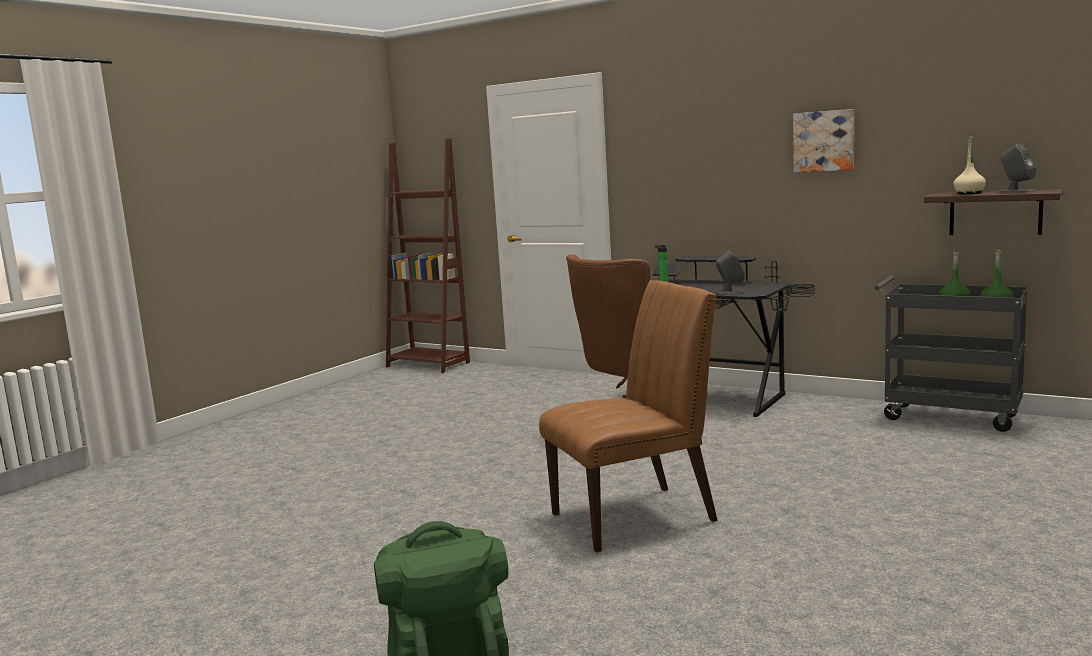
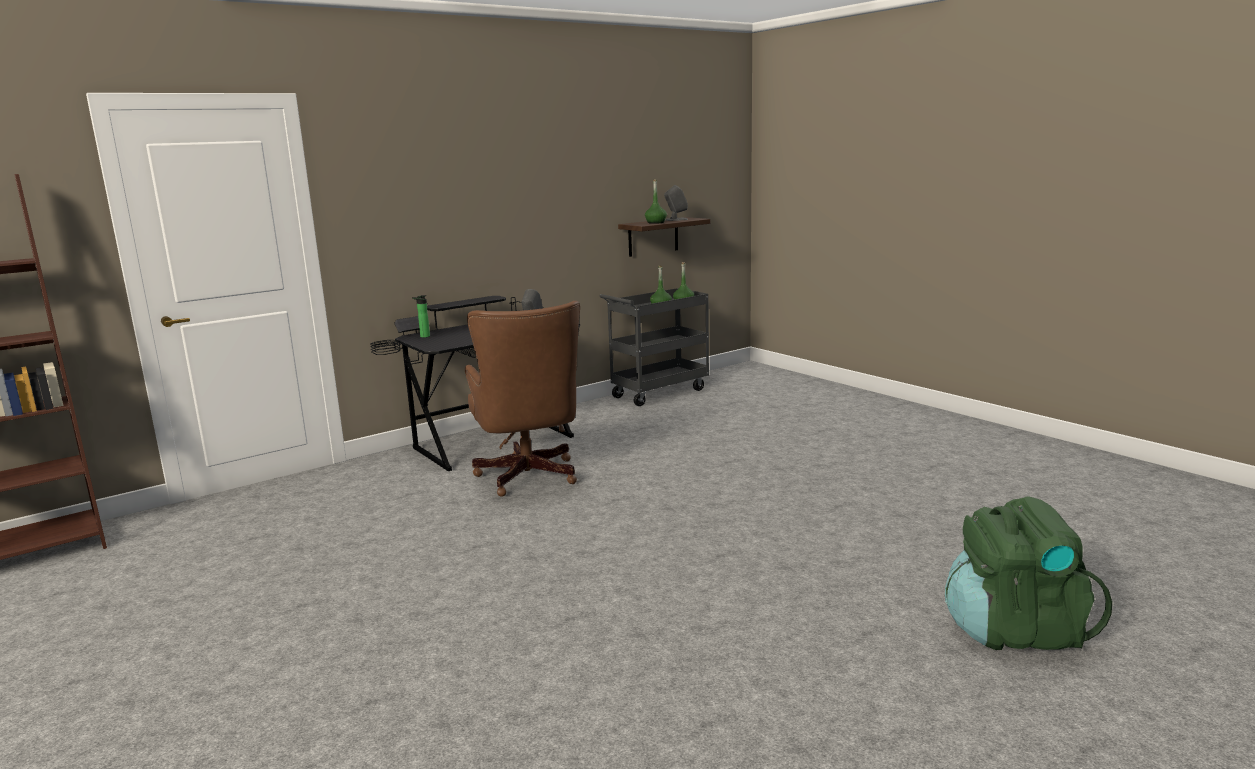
camera: 70 degrees left, 5 degrees up
brown chair [539,280,718,553] -> none
picture [793,109,854,173] -> none
beige bottle [954,137,986,194] -> green bottle [645,180,667,224]

